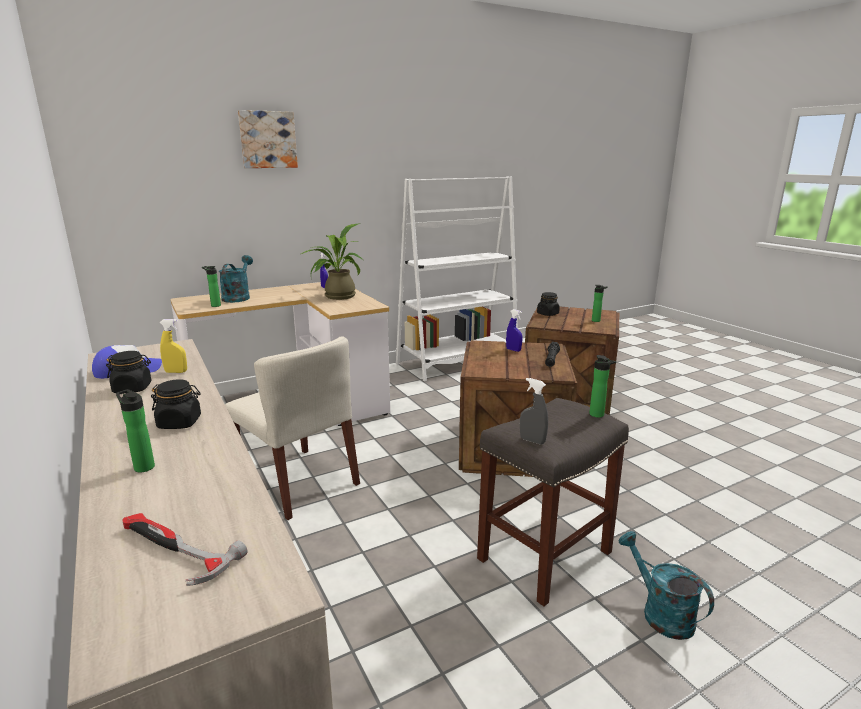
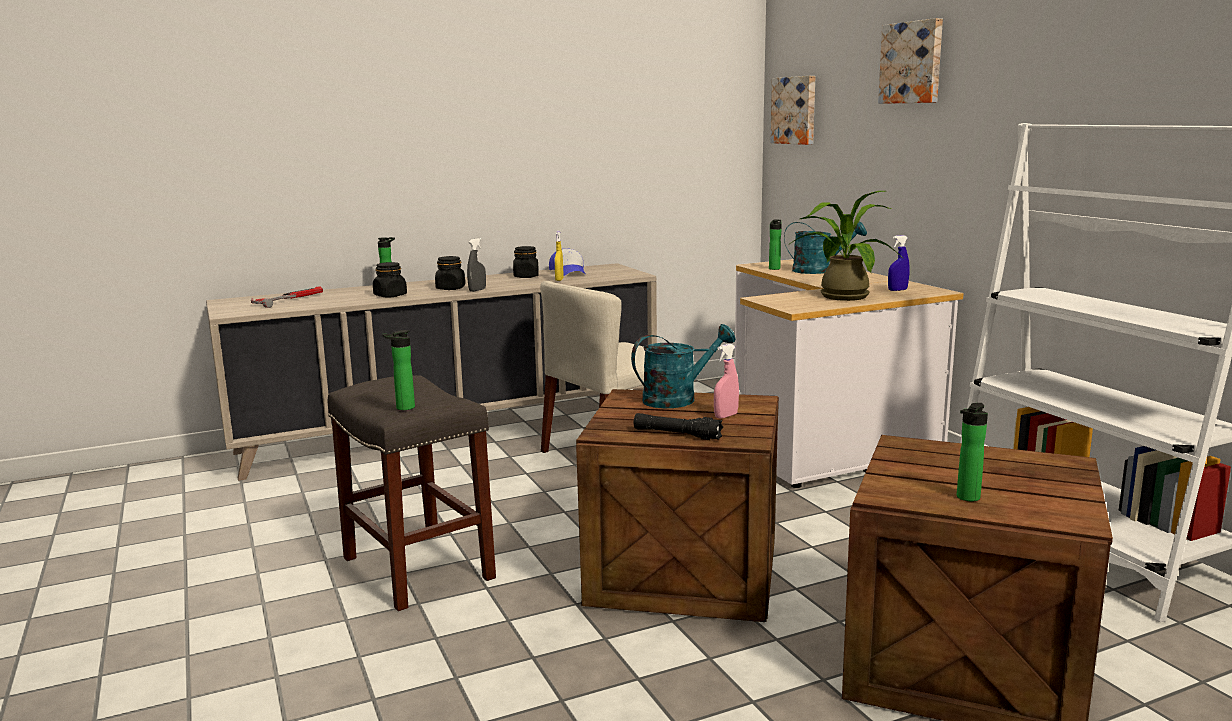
camera: 95 degrees right, 5 degrees down
blue spray bottle [506,309,522,352] -> pink spray bottle [714,344,739,419]
grey spray bottle [520,378,548,445] -> grey spray bottle moved to [467,238,486,292]
black jar [537,292,560,316] -> black jar moved to [373,262,407,298]
turquoise watering can [619,531,714,640] -> turquoise watering can moved to [631,324,736,408]
none -> picture [770,76,815,145]

